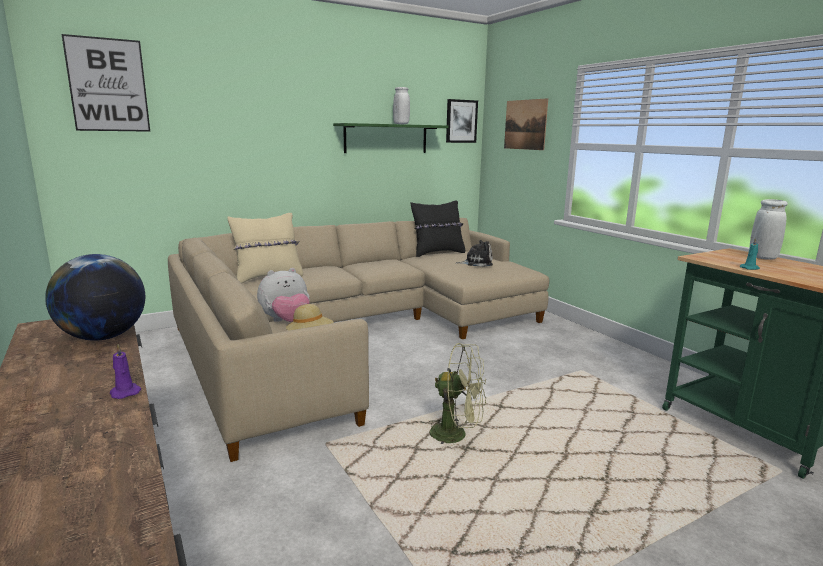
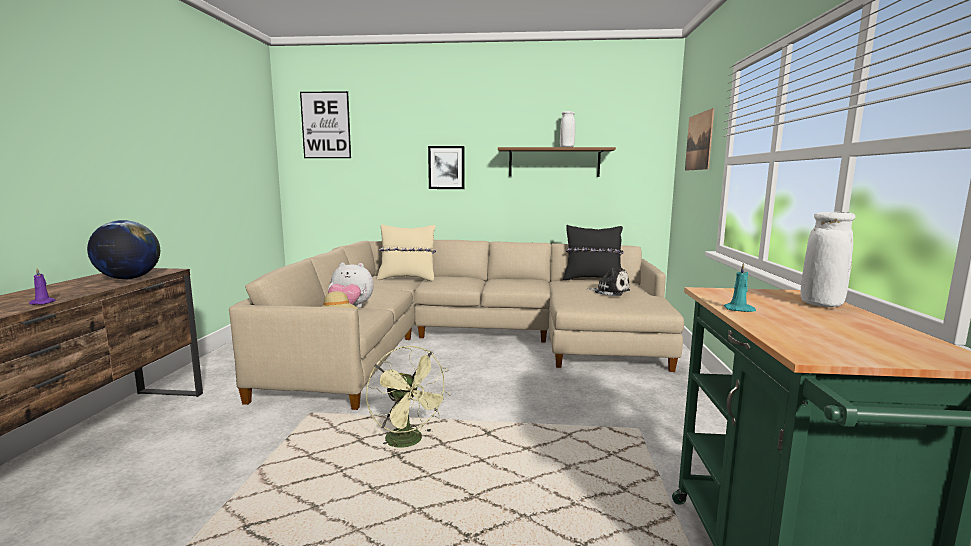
camera: 35 degrees right, 5 degrees down
green shelf [333,123,448,153] -> brown shelf [498,147,616,177]
picture [446,99,478,143] -> picture moved to [428,146,465,189]

